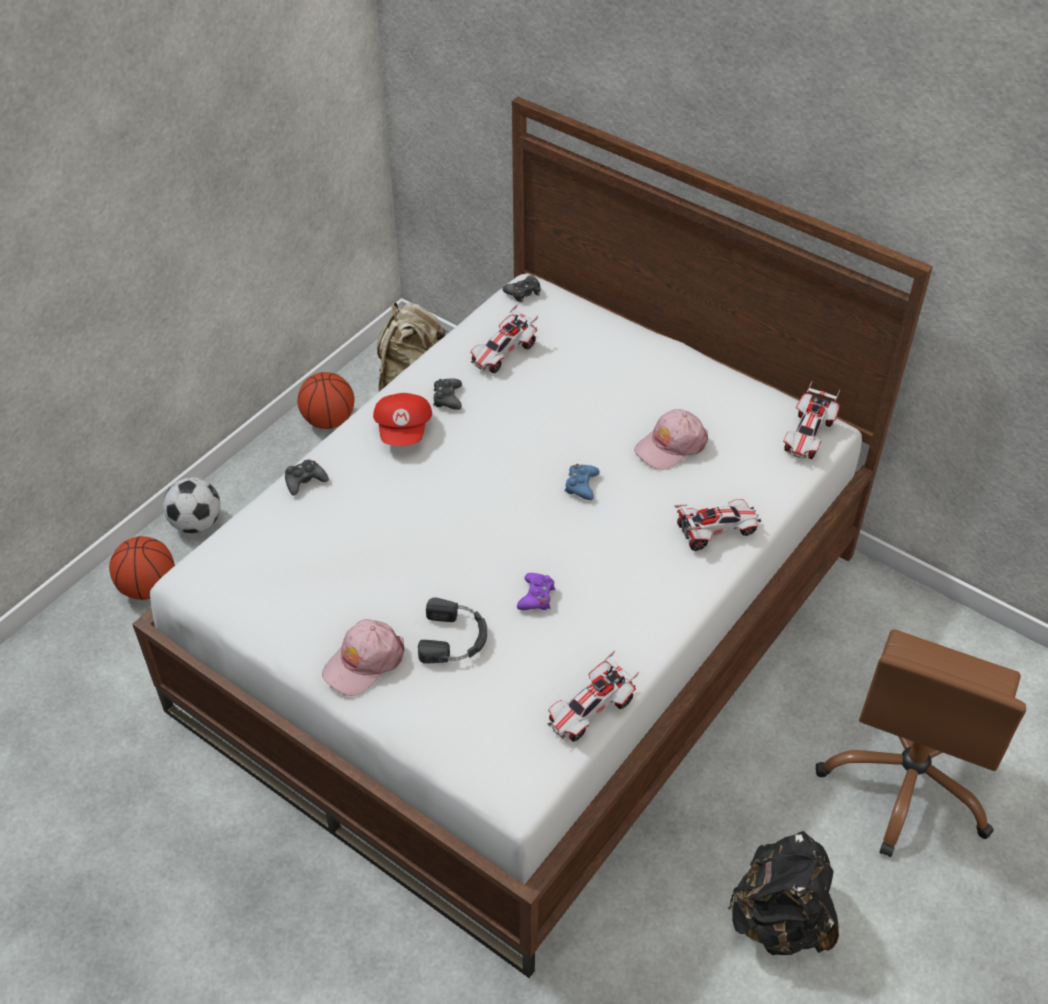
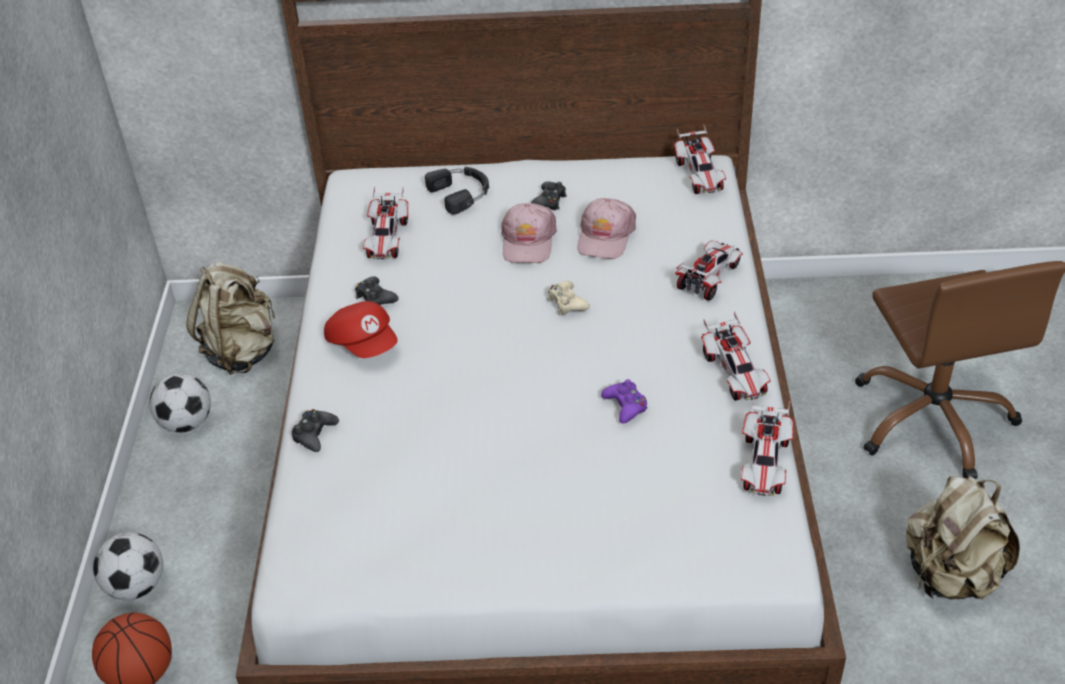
camera: 35 degrees left, 5 degrees down
basketball [297,372,354,429] -> football [149,373,211,433]
pink cap [322,619,404,696] -> pink cap moved to [501,203,557,263]
black headphones [418,598,487,664] -> black headphones moved to [425,167,489,215]
black game controller [502,275,541,302] -> black game controller moved to [531,182,567,210]
blue game controller [565,464,600,500] -> beige game controller [547,281,590,315]
black backpack [728,831,839,955] -> beige backpack [906,476,1020,599]
none -> toy car [701,311,771,401]

